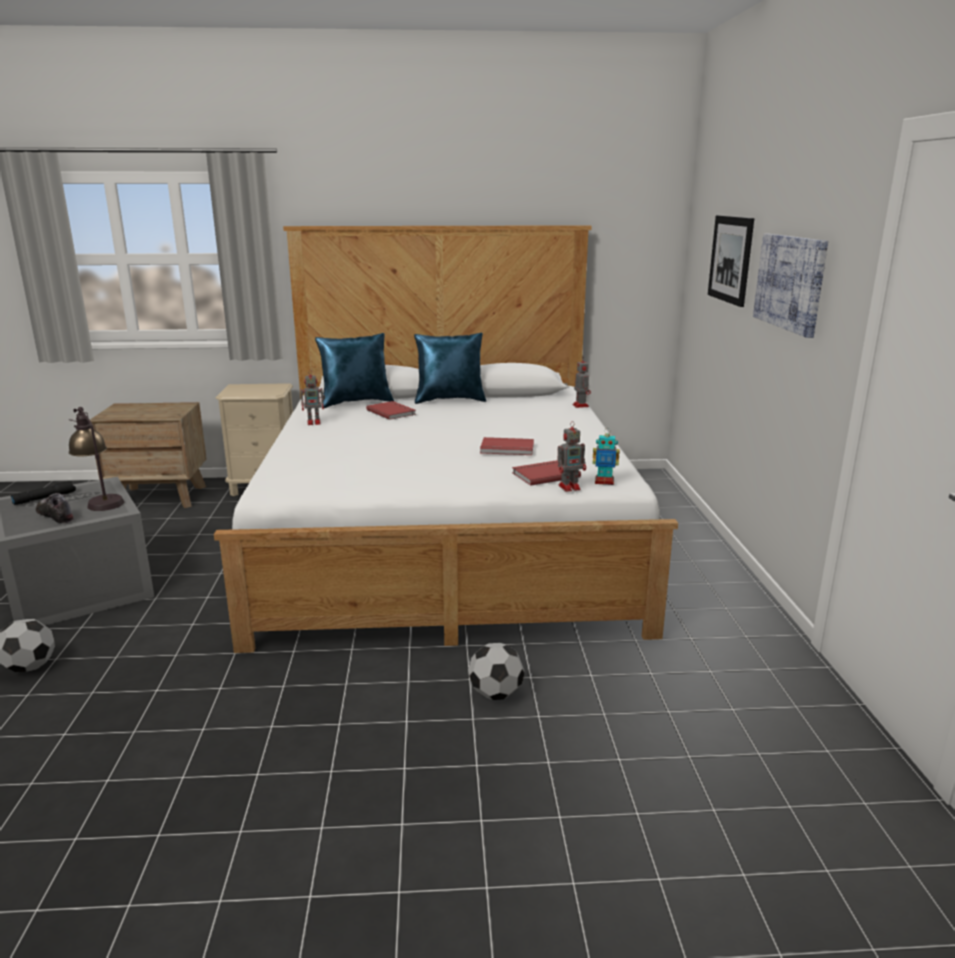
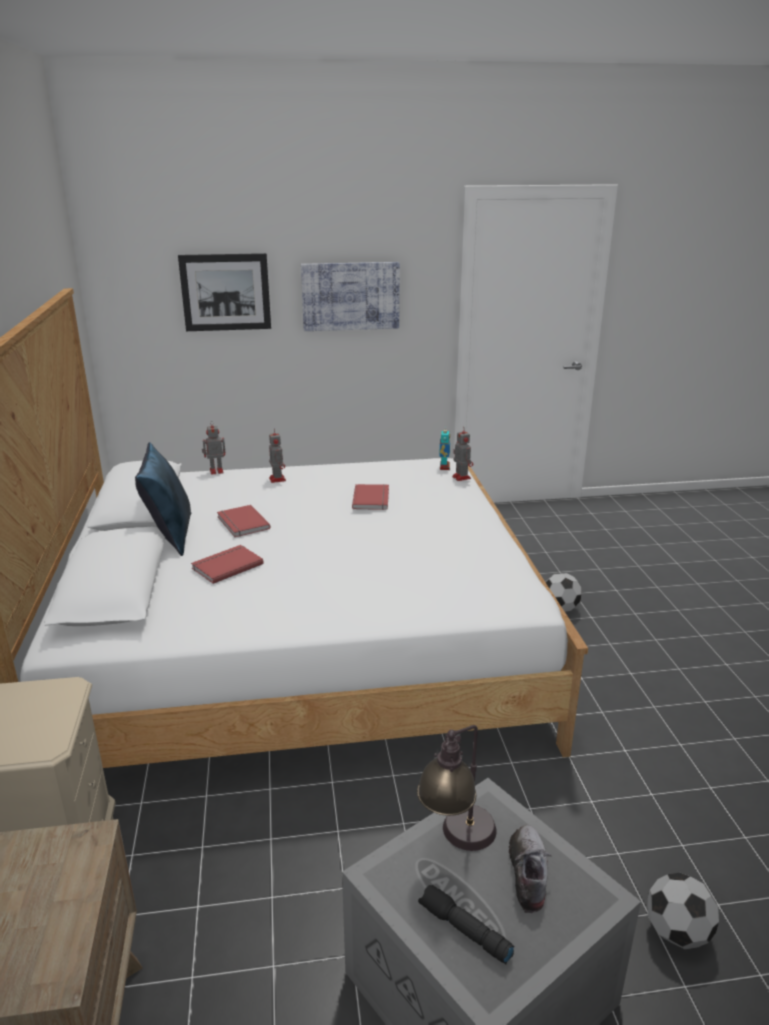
camera: 95 degrees left, 5 degrees up
shoe [36,493,73,524] -> shoe turned 150 degrees clockwise [509,825,552,913]
toy robot [301,371,325,425] -> toy robot moved to [269,429,286,483]
blue pillow [315,333,394,408] -> none
red book [512,460,581,486] -> red book moved to [217,505,271,537]

